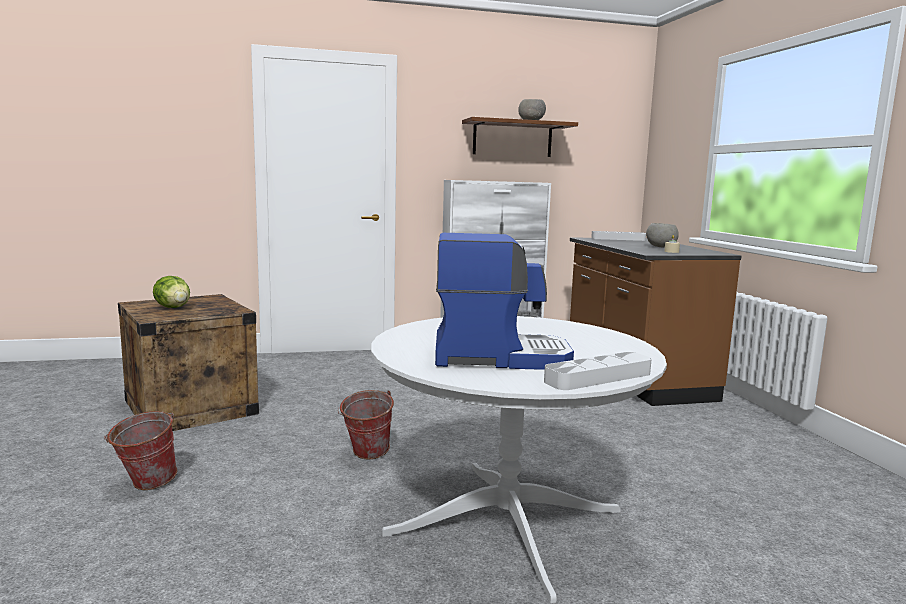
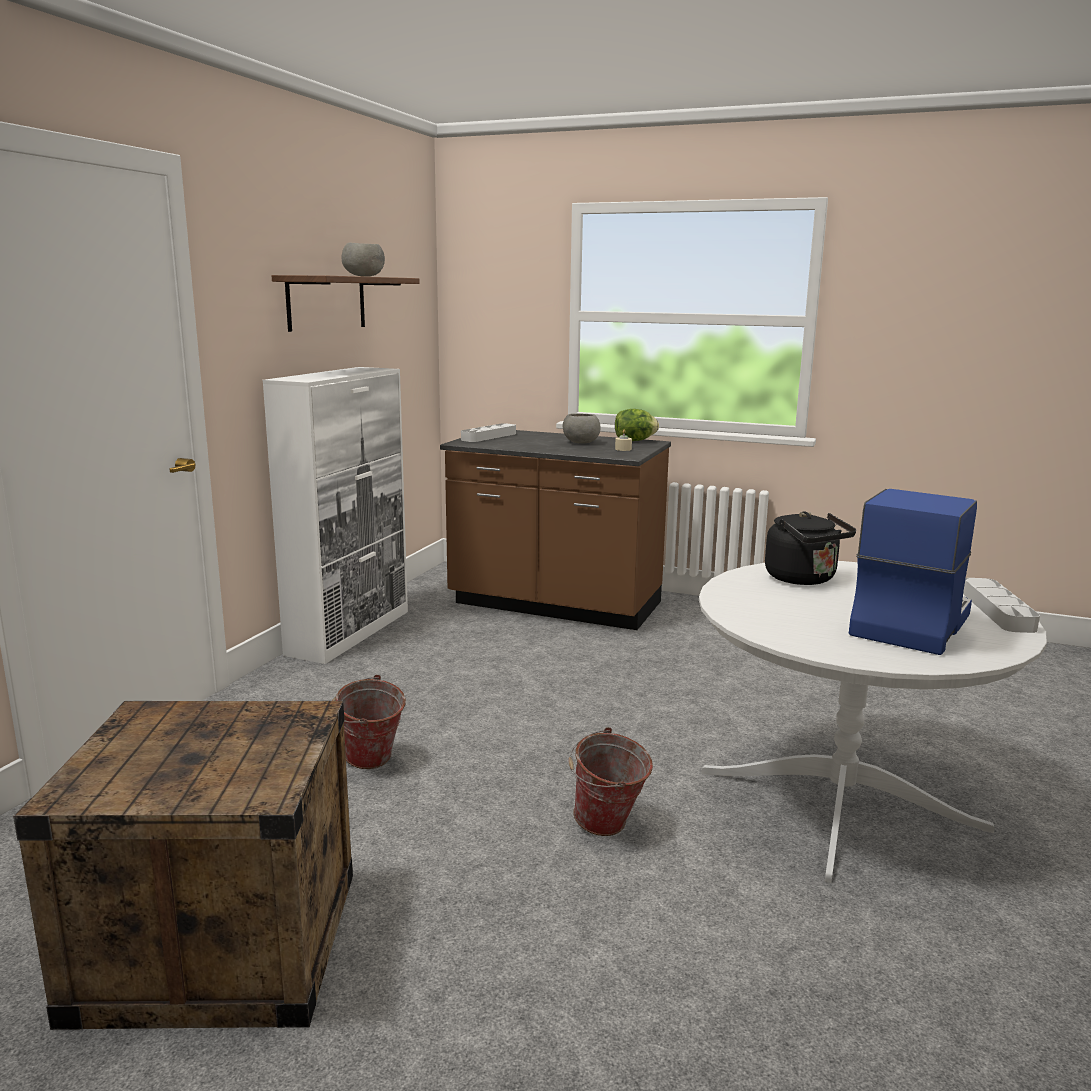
camera: 55 degrees left, 5 degrees up
bucket [104,411,178,490] -> bucket moved to [332,675,406,769]
lettuce [153,276,190,308] -> lettuce moved to [615,409,659,441]
none -> black kettle [765,511,856,585]

